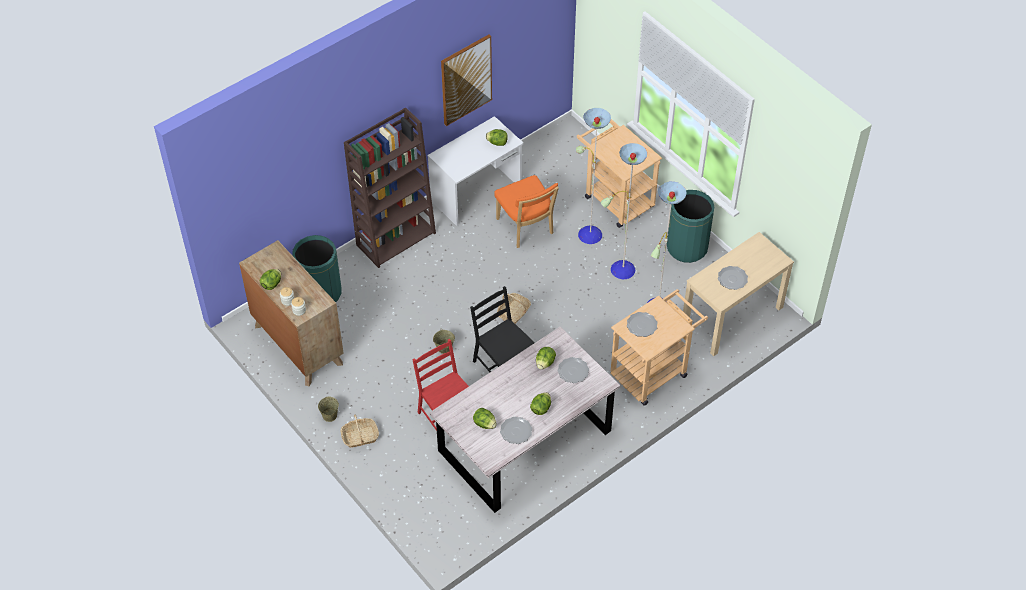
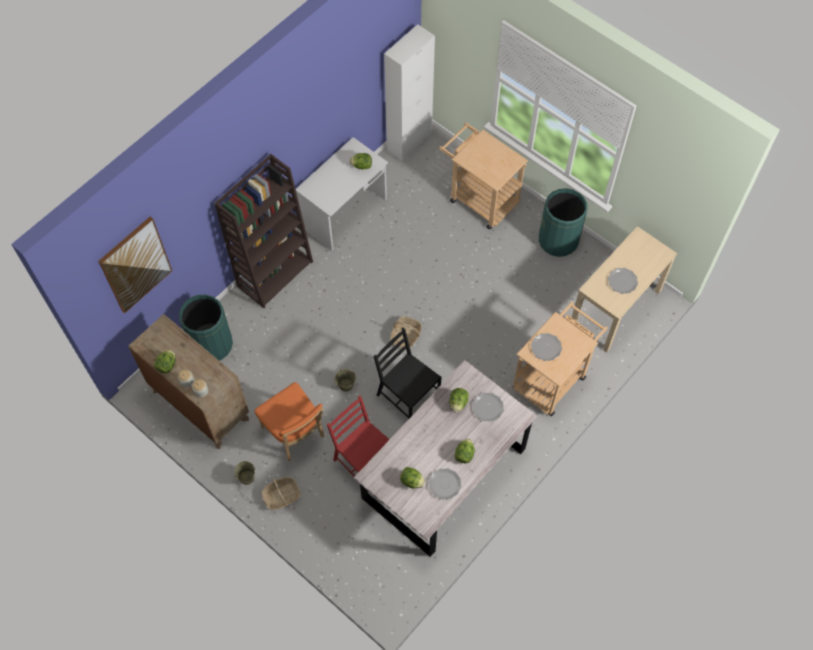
camera: 10 degrees left, 10 degrees up
picture [441,35,492,126] -> picture moved to [98,216,172,313]
orange chair [494,175,559,248] -> orange chair moved to [254,382,324,461]
floor lamp [576,108,687,303] -> none
none -> white cabinet [384,24,435,161]

